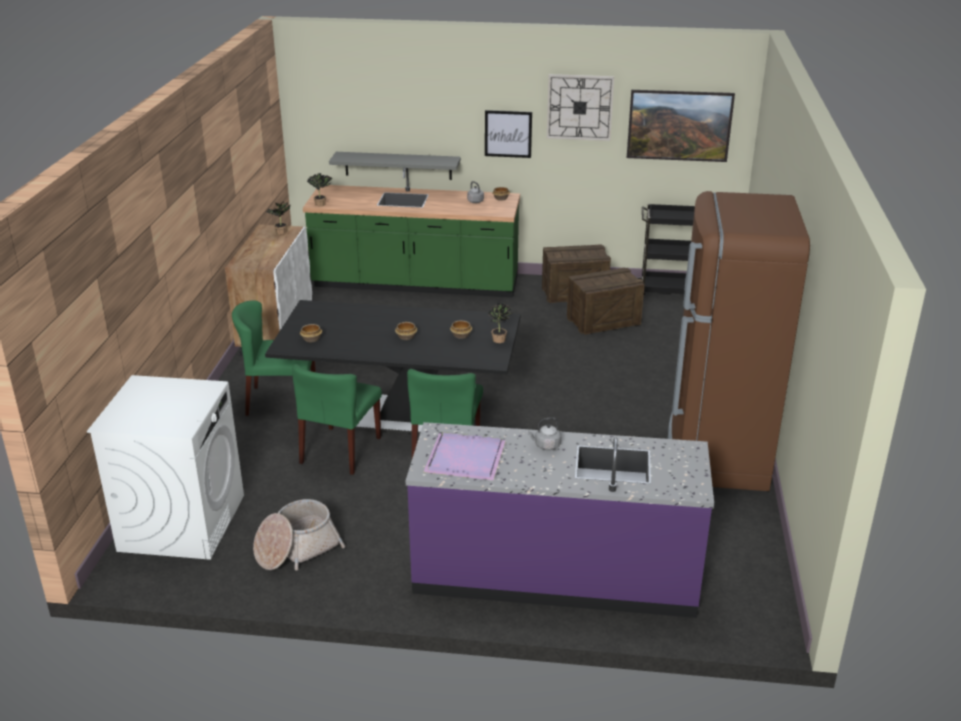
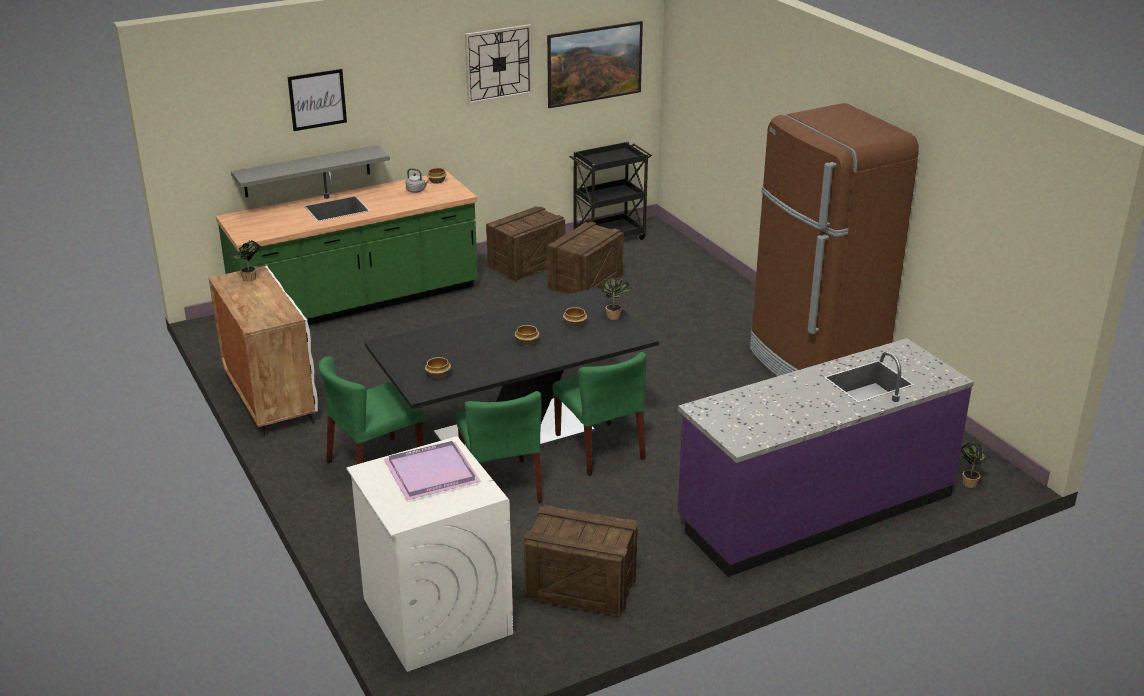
camera: 35 degrees left, 0 degrees up
basket [253,499,345,570] -> crate [524,505,638,617]
potted plant [307,173,332,206] -> potted plant moved to [961,442,991,488]
purple tray [423,432,506,480] -> purple tray moved to [384,441,481,500]
picture [485,110,532,158] -> picture moved to [287,69,347,131]
grey kettle [528,417,561,450] -> none

